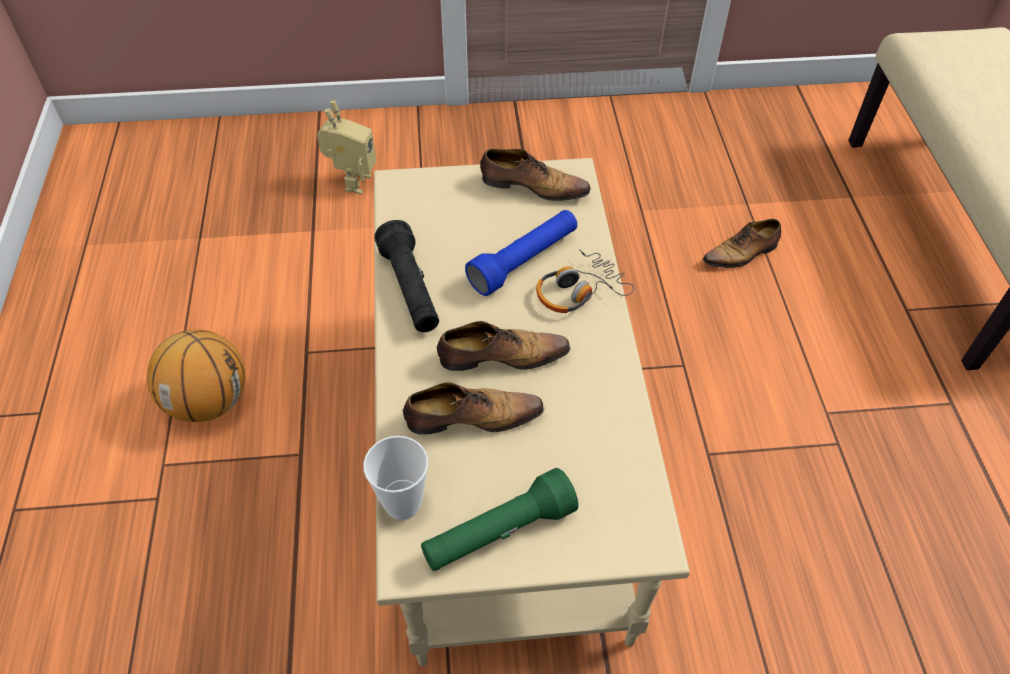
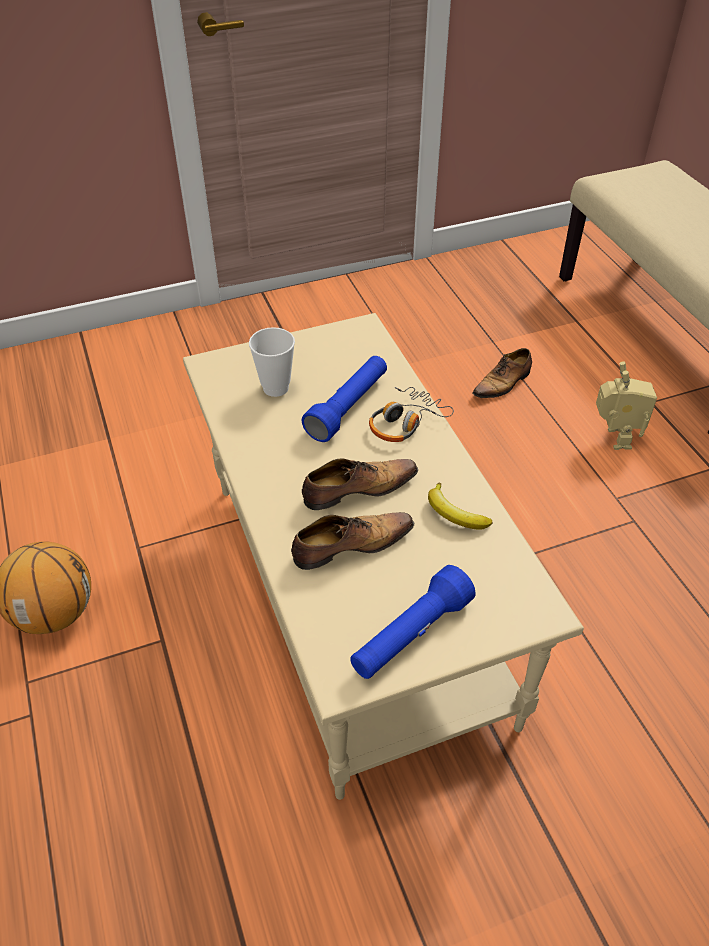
camera: 15 degrees left, 5 degrees down
toy robot [317,100,376,194] -> toy robot moved to [596,361,657,450]
cup [363,436,428,520] -> cup moved to [249,327,295,397]
black flashlight [374,220,439,332] -> none
green flashlight [421,468,578,571] -> blue flashlight [350,565,476,679]
shoe [480,149,591,201] -> none
none -> banana [428,483,493,530]

